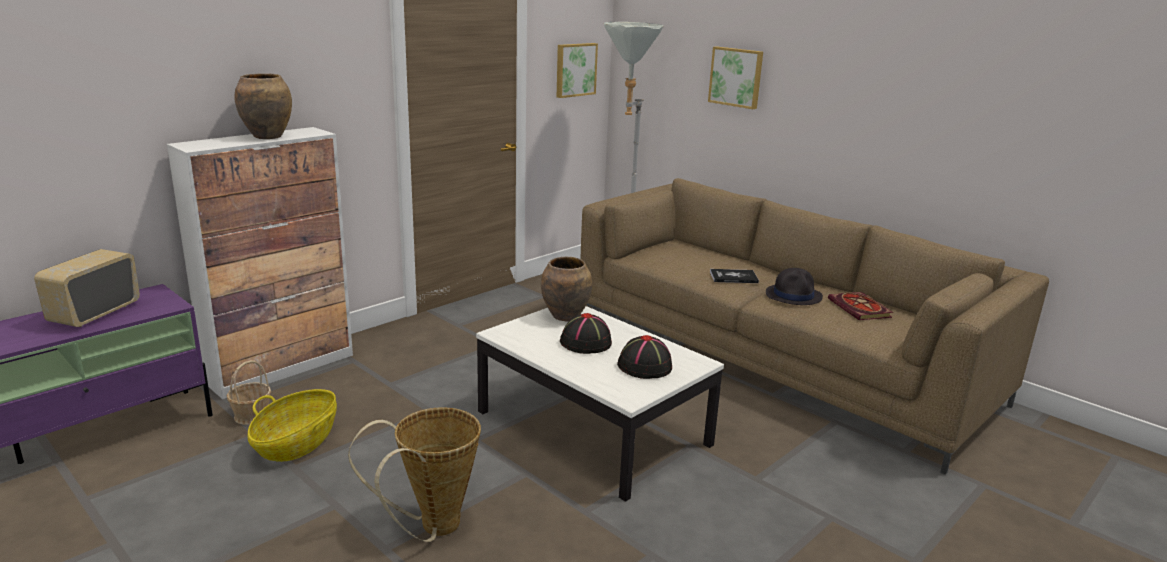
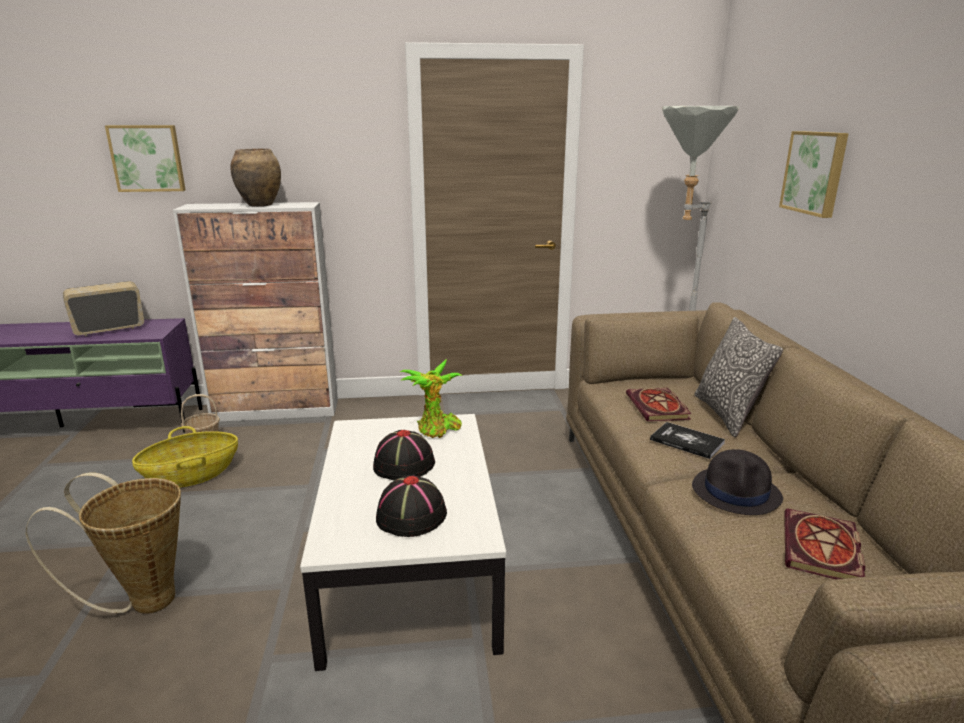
camera: 40 degrees right, 0 degrees up
brown vase [541,257,592,321] -> potted plant [400,359,463,438]
picture [557,43,598,98] -> picture moved to [105,125,186,192]
none -> book [626,388,691,421]
none -> pillow [694,317,783,437]

